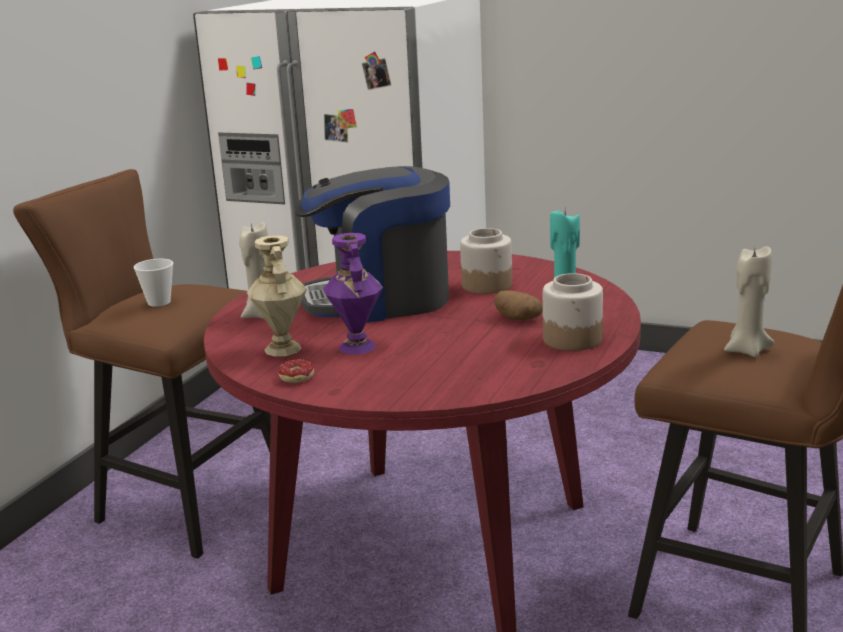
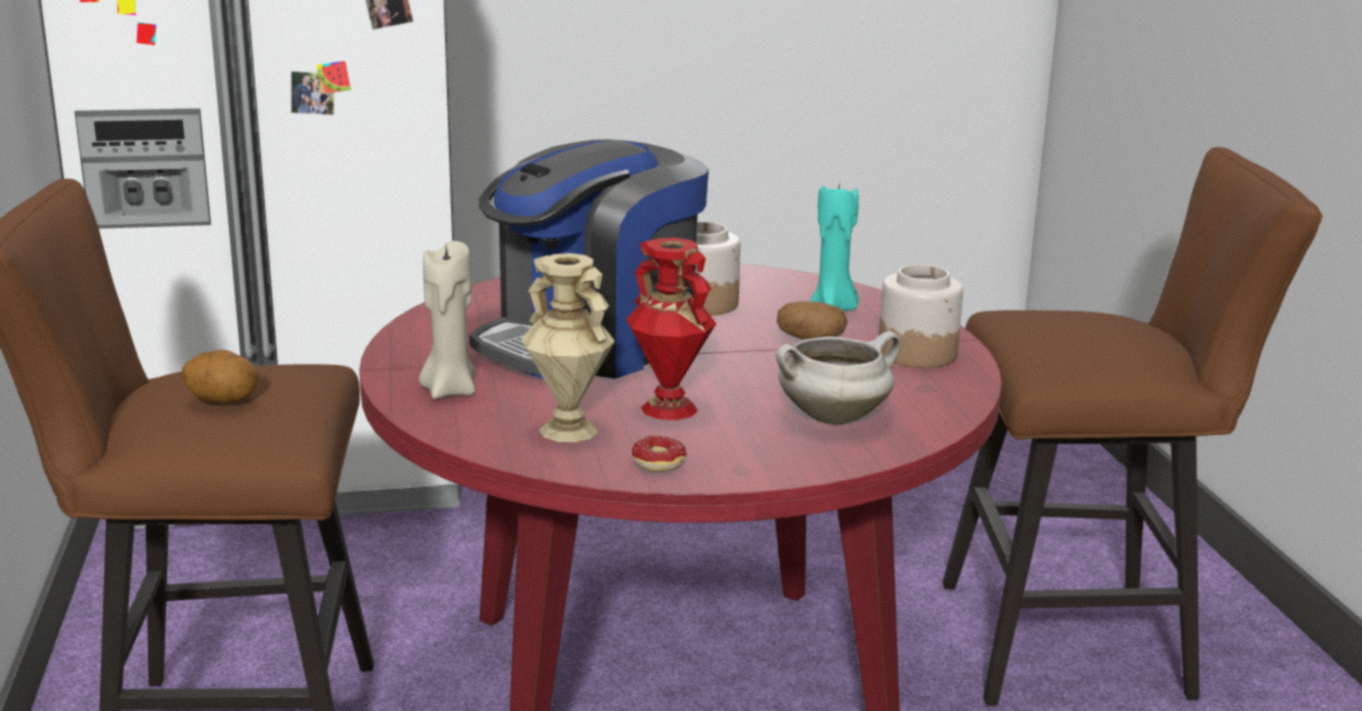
camera: 35 degrees left, 0 degrees up
cup [134,259,173,307] -> potato [181,350,258,404]
purple vase [323,233,383,354] -> red vase [626,238,716,420]
beige candle [724,246,774,357] -> none
none -> white cooking pot [776,331,900,425]

